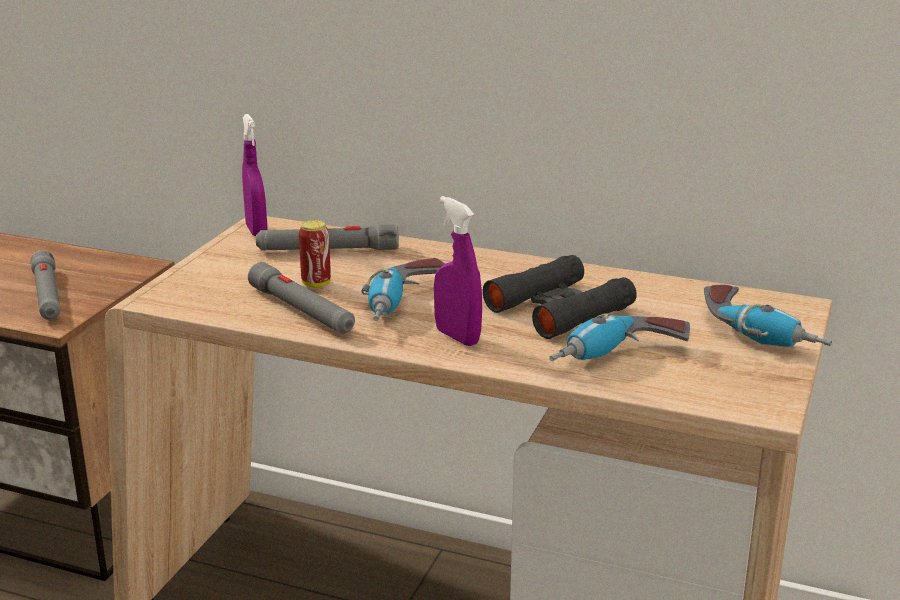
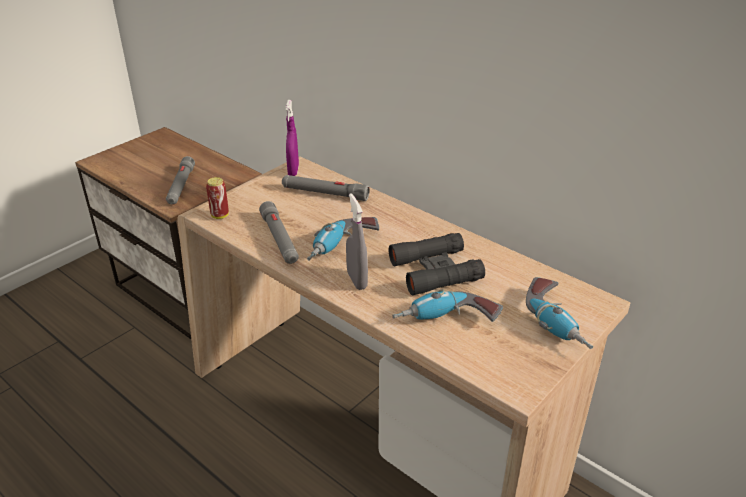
camera: 20 degrees right, 10 degrees up
can [299,220,331,288] -> can moved to [206,177,229,219]
purple spray bottle [434,196,482,346] -> grey spray bottle [346,193,368,290]

